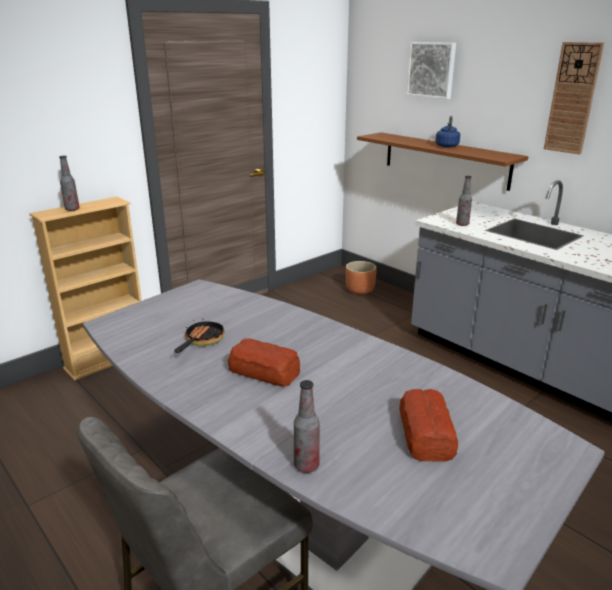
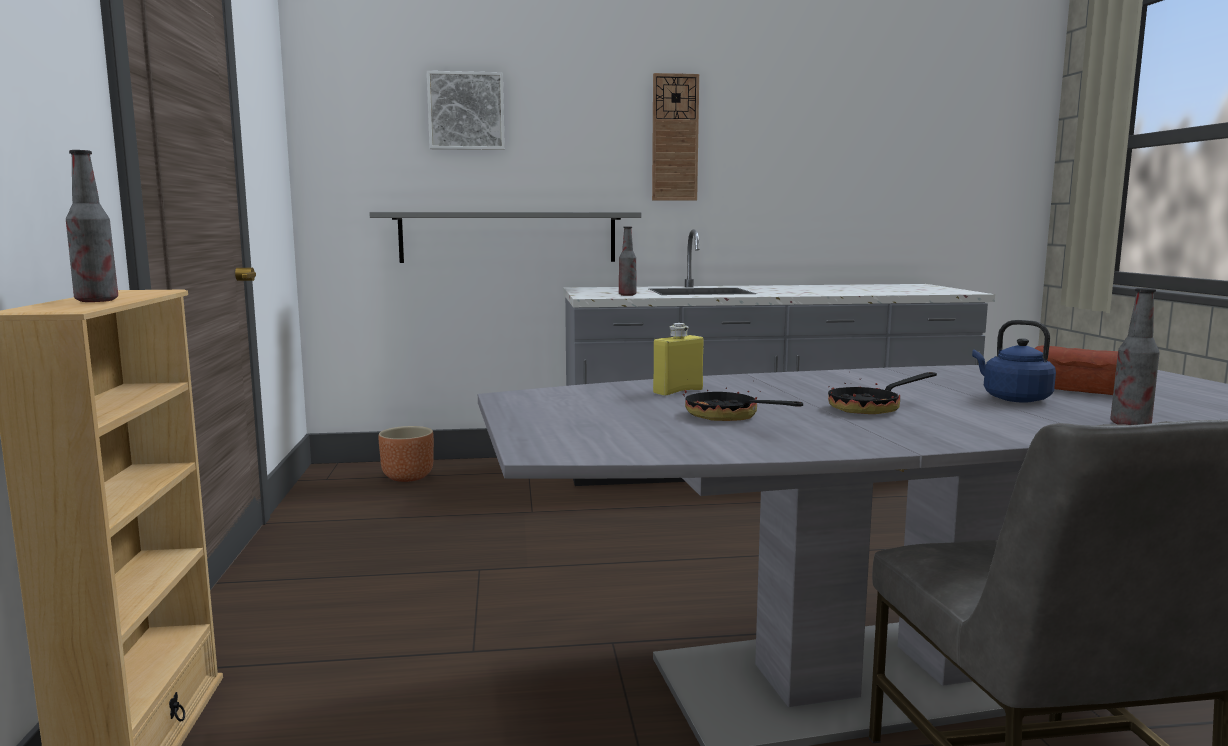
camera: 55 degrees left, 15 degrees down
bread [228,338,300,387] -> frying pan [828,372,937,414]
brown shelf [357,132,529,191] -> grey shelf [369,212,641,263]
blue kettle [435,116,460,147] -> blue kettle moved to [972,320,1056,403]
none -> yellow bottle [653,323,704,396]

